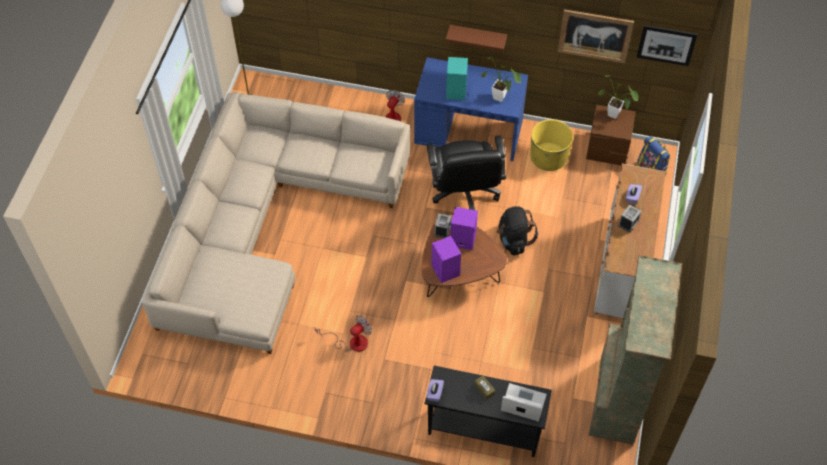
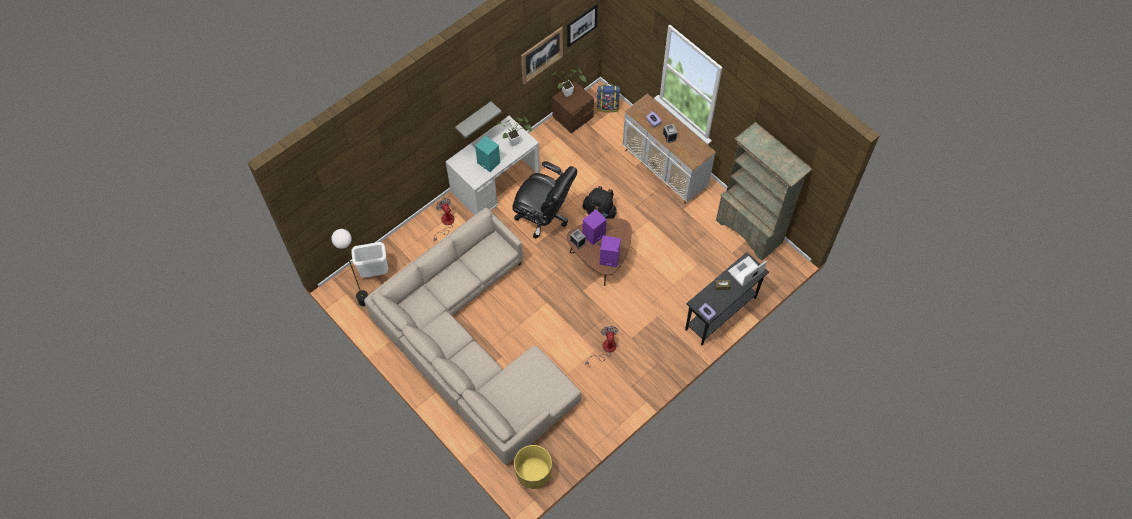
camera: 55 degrees left, 5 degrees up
blue desk [414,57,528,161] -> white desk [445,116,540,215]
brown shelf [446,25,507,51] -> grey shelf [455,101,502,138]
yellow planter [530,119,573,171] -> yellow planter moved to [514,445,552,489]
none -> white trash can [351,242,388,278]

